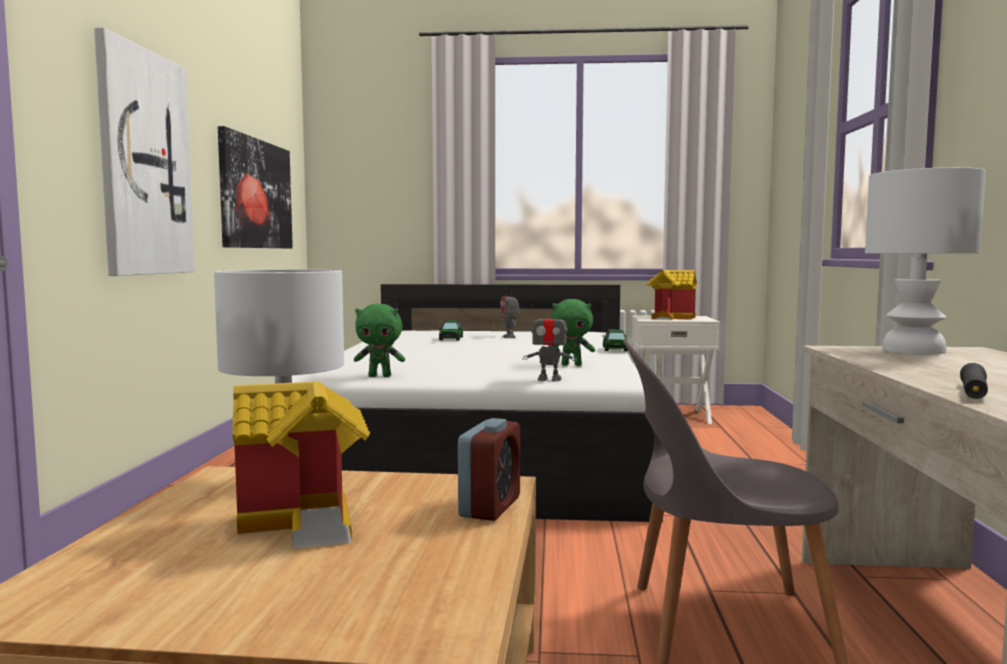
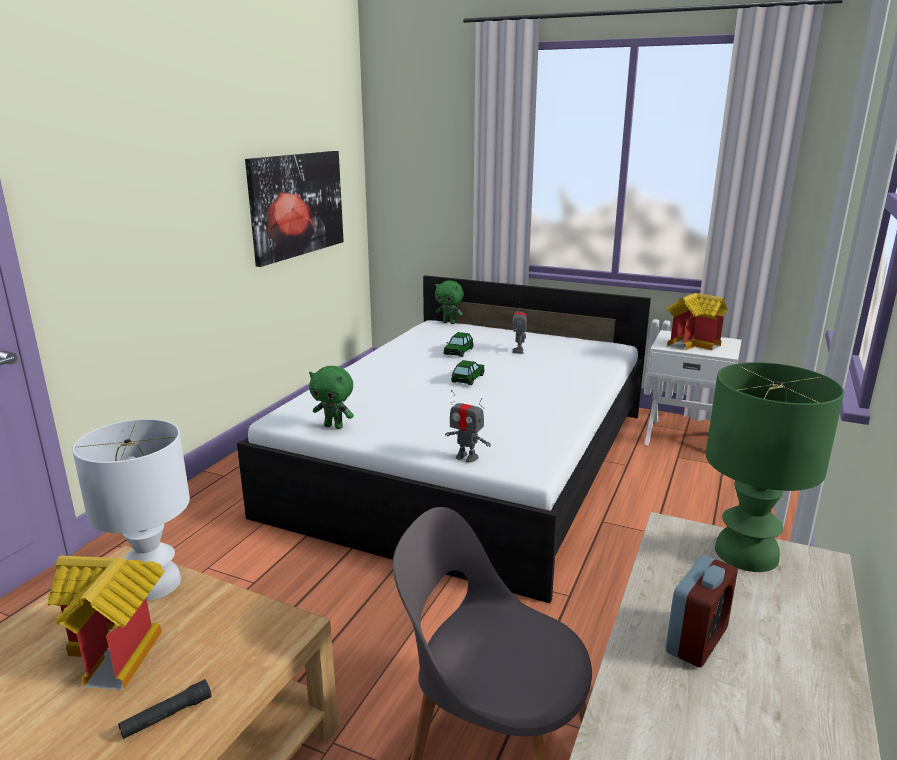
camera: 20 degrees right, 15 degrees up
picture [94,27,195,276] -> none
alarm clock [458,418,520,521] -> alarm clock moved to [666,555,737,667]
green plush toy [551,299,595,366] -> green plush toy moved to [435,280,464,324]
toy car [602,330,628,351] -> toy car moved to [451,360,485,385]
white table lamp [865,167,986,355] -> green table lamp [706,362,844,572]
black flashlight [960,363,988,399] -> black flashlight moved to [118,679,211,739]

